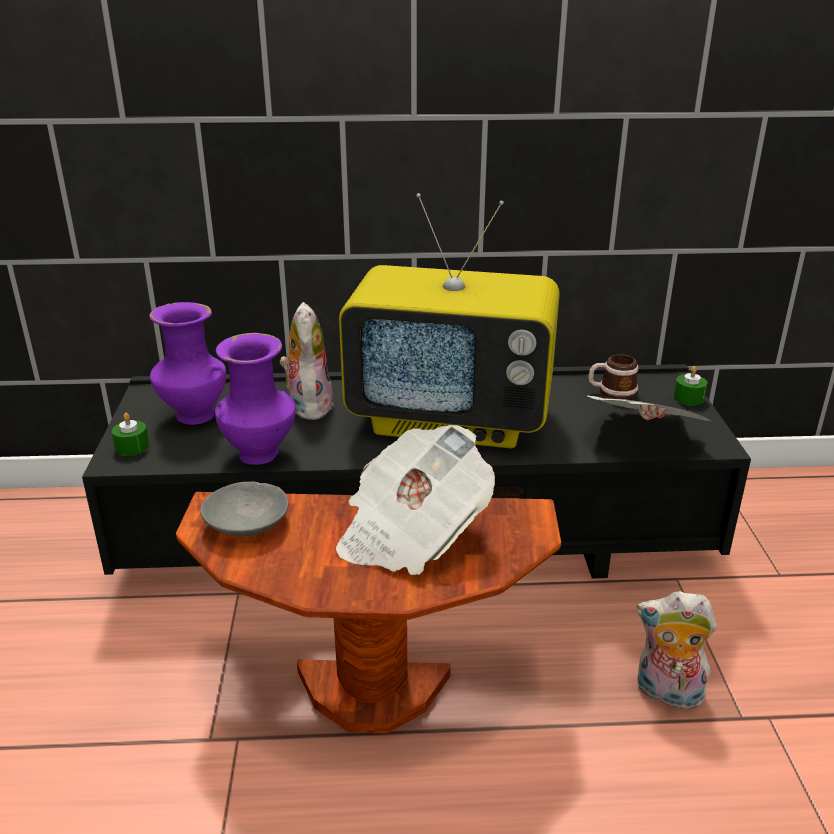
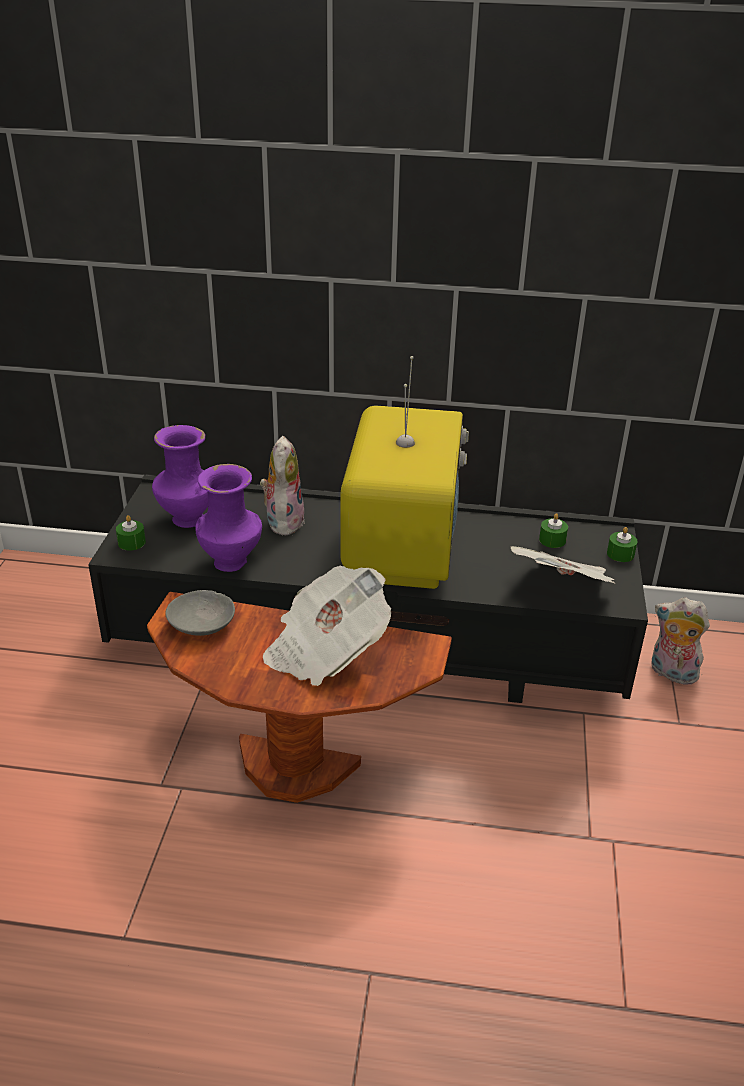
camera: 10 degrees right, 5 degrees up
television [339,193,560,448] -> television turned 105 degrees counterclockwise [341,356,469,589]
mug [588,354,638,400] -> green candle [539,513,568,548]
plush toy [637,591,717,709] -> plush toy moved to [651,597,710,685]

